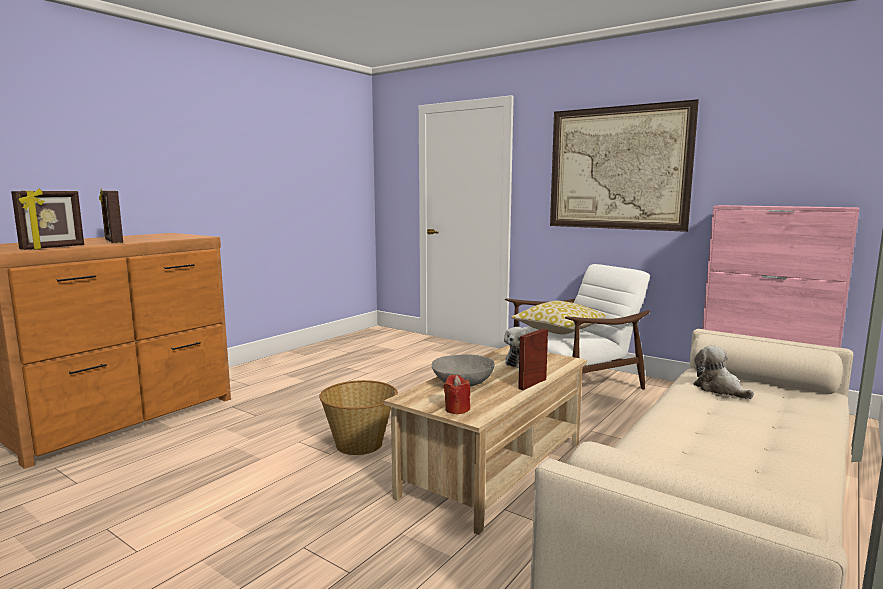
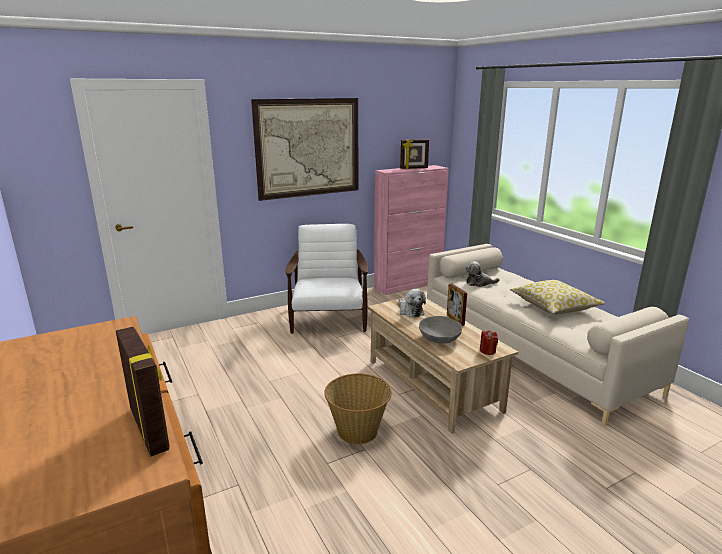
camera: 65 degrees left, 10 degrees up
picture frame [99,189,123,243] -> picture frame moved to [400,139,429,169]
pillow [511,301,605,335] -> pillow moved to [510,280,605,314]

